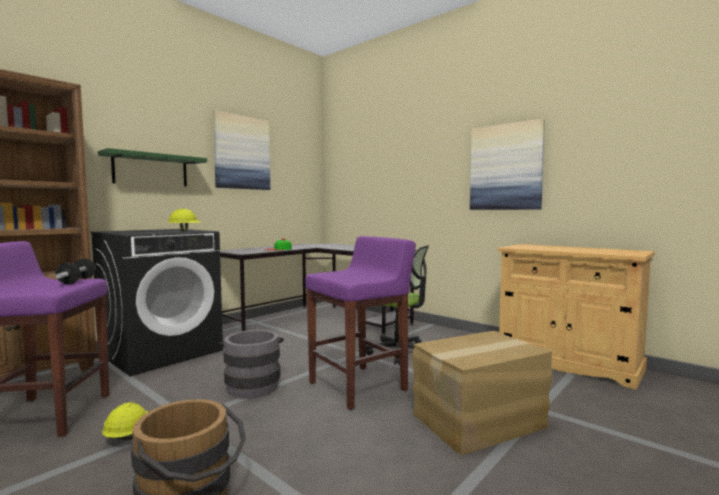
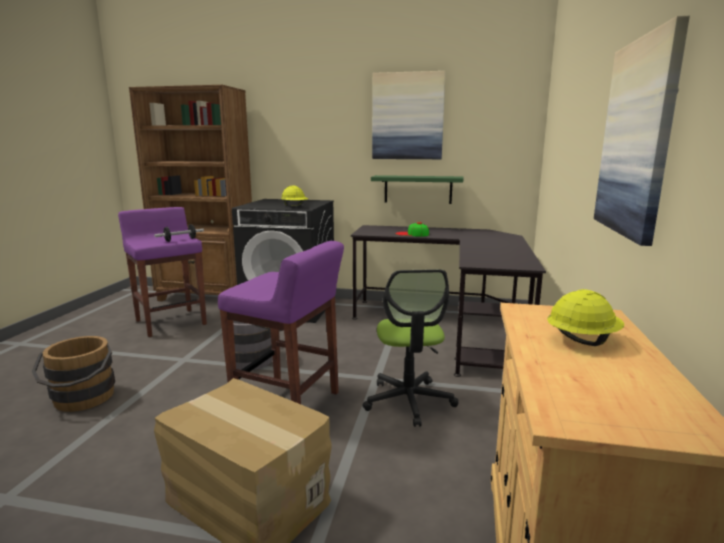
camera: 60 degrees right, 10 degrees up
green shelf [98,148,207,186] -> green shelf moved to [371,175,463,204]
yellow hard hat [102,402,148,439] -> yellow hard hat moved to [547,289,624,346]

